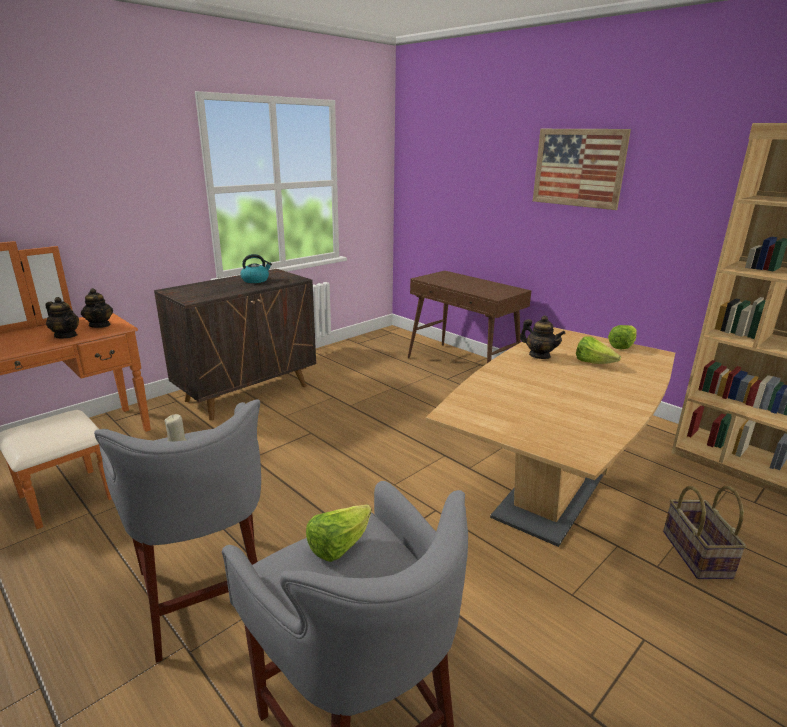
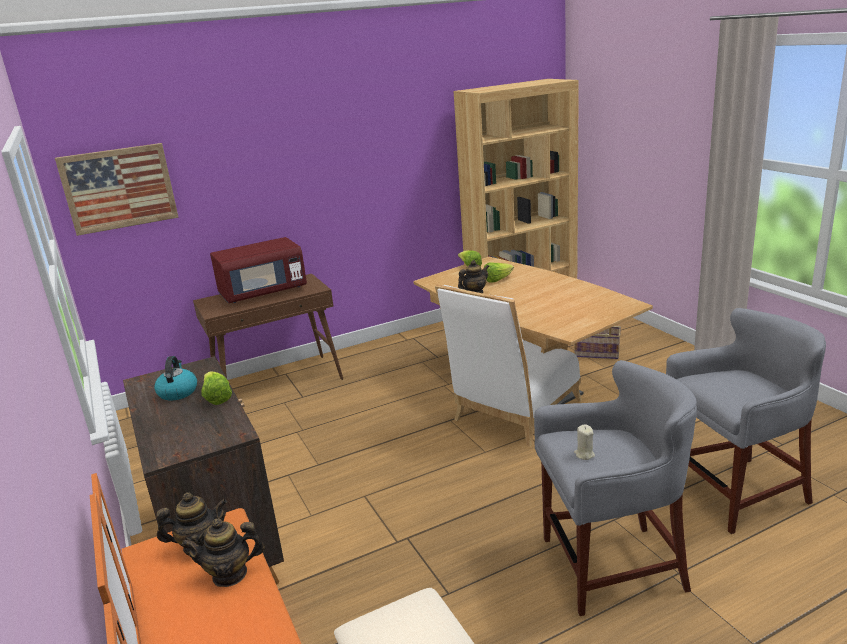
camera: 70 degrees left, 0 degrees up
teapot [46,297,79,338] -> teapot turned 150 degrees counterclockwise [182,518,265,587]
lettuce [306,504,371,562] -> lettuce moved to [202,371,232,405]
picture [533,129,631,210] -> picture moved to [55,143,179,236]
none -> red microwave [210,237,307,303]
none -> white chair [435,284,582,446]

